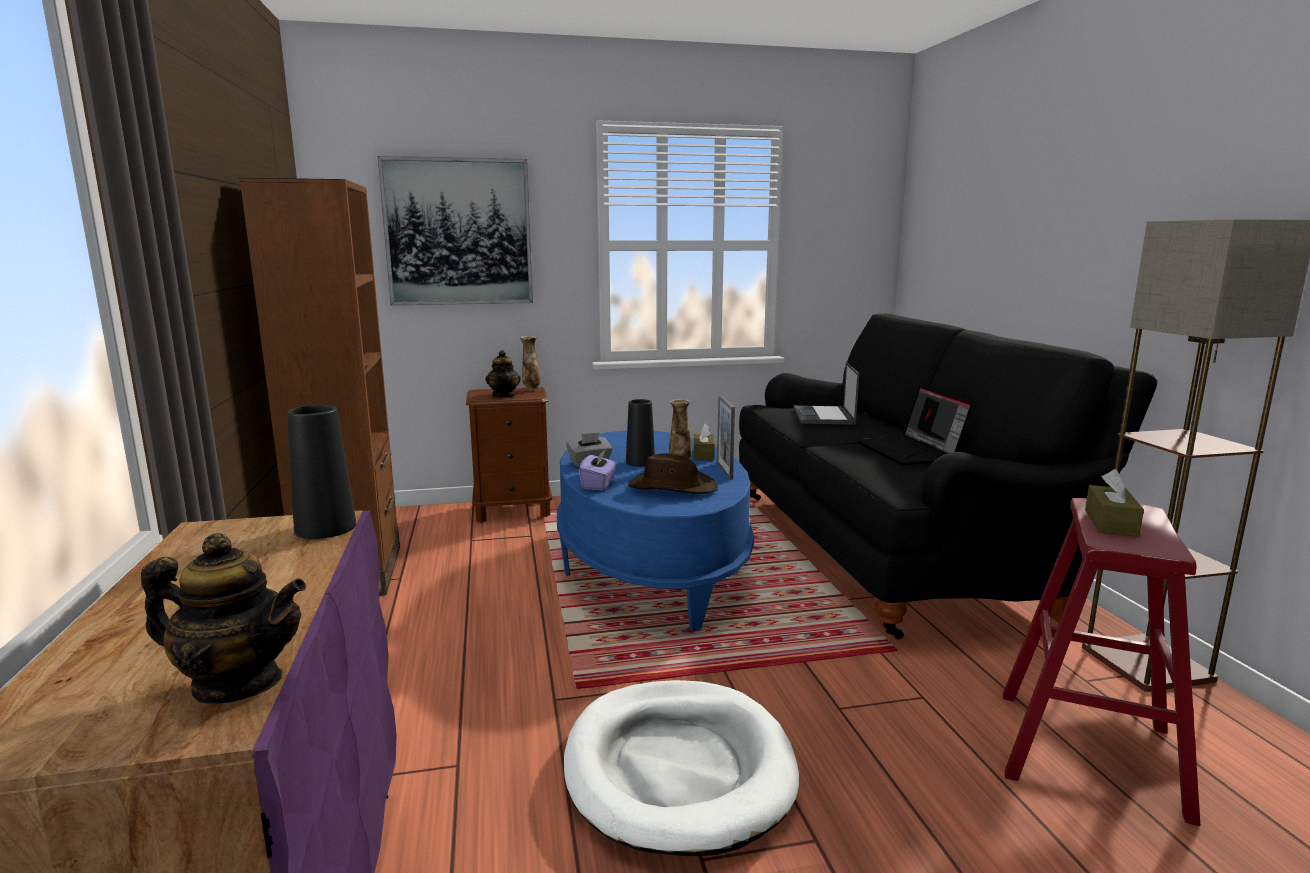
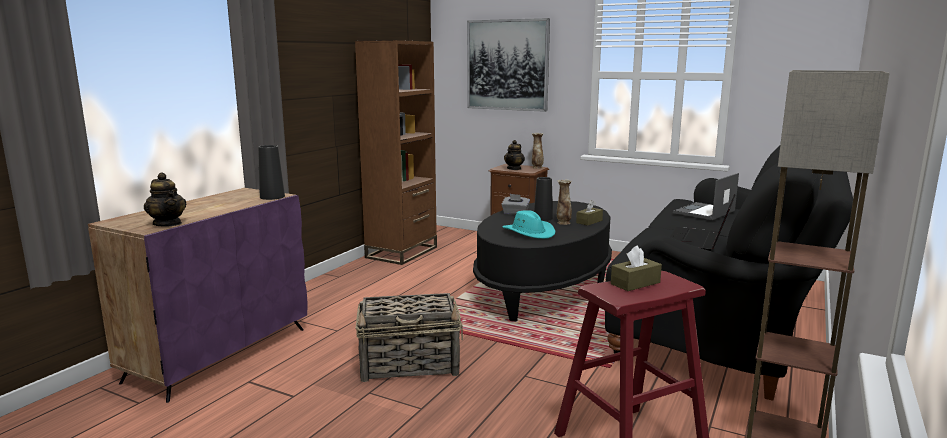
camera: 40 degrees right, 0 degrees up
blue coffee table [557,430,754,631] -> black coffee table [473,201,612,321]
white dog bed [564,680,799,856] -> basket [356,293,463,382]
purple tissue box [579,449,617,491] -> none
brown hat [628,453,718,494] -> turquoise hat [502,210,555,239]
picture frame [717,395,735,480] -> none

